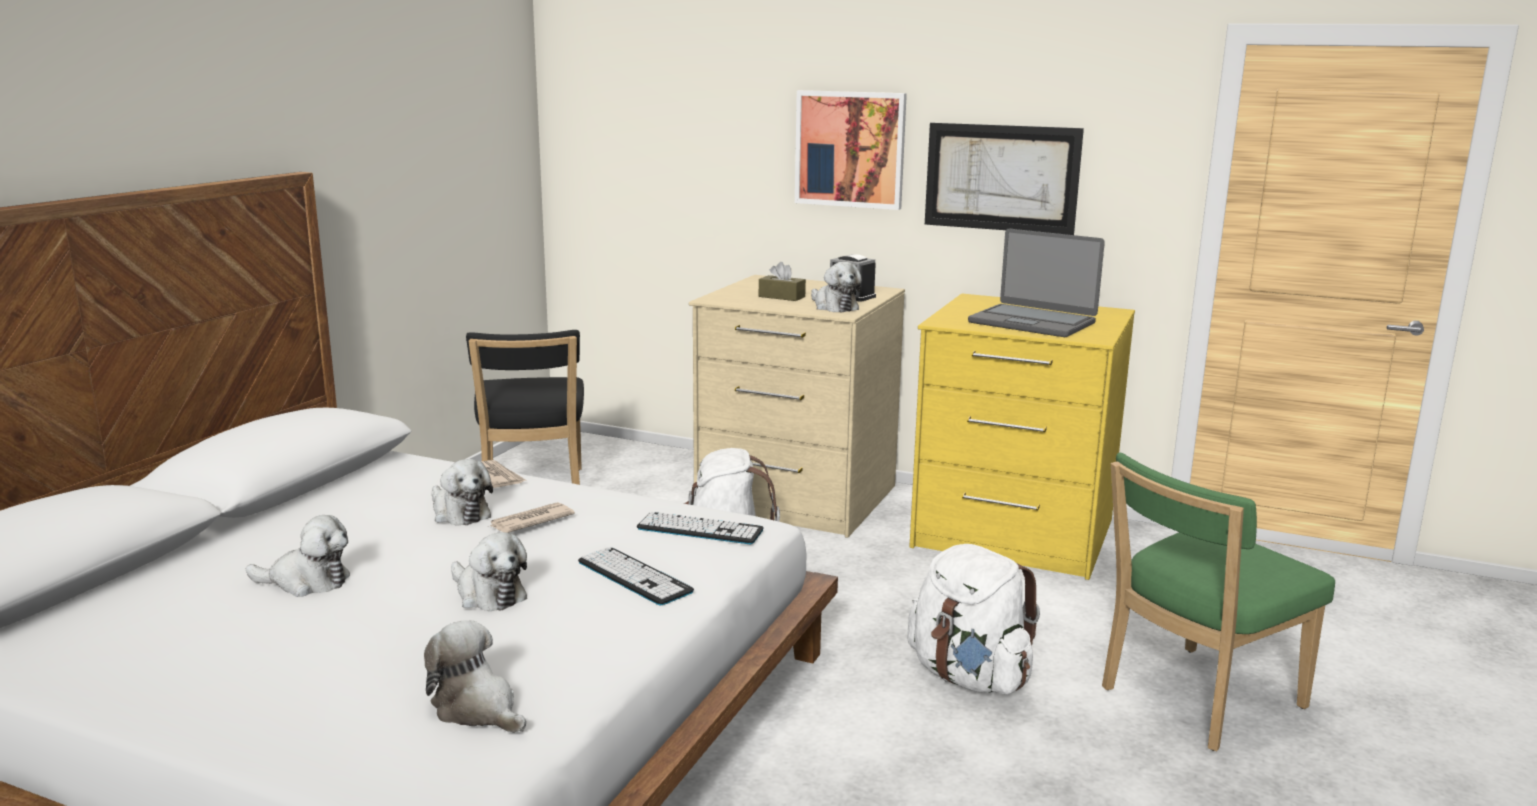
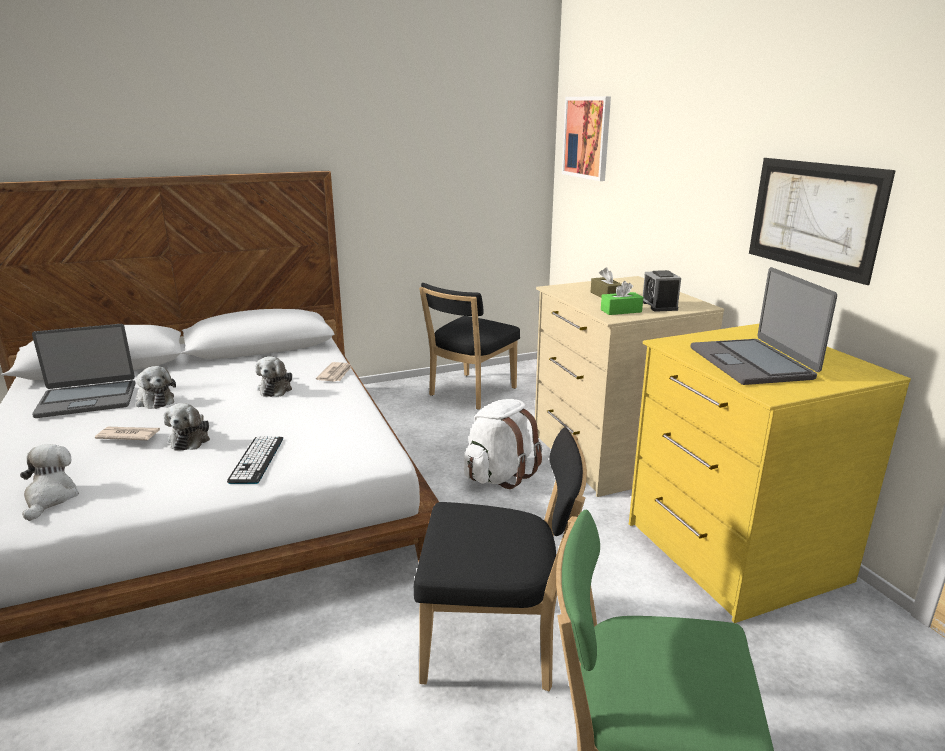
camera: 45 degrees right, 5 degrees up
newspaper [490,502,575,533] -> newspaper moved to [95,427,160,440]
keyboard [637,512,764,544] -> none
picture [795,90,907,210] -> picture moved to [562,96,611,181]
plush toy [811,262,862,312] -> green tissue box [601,281,644,315]
white backpack [907,544,1040,695] -> black chair [414,428,587,691]
none -> laptop [32,324,136,418]

